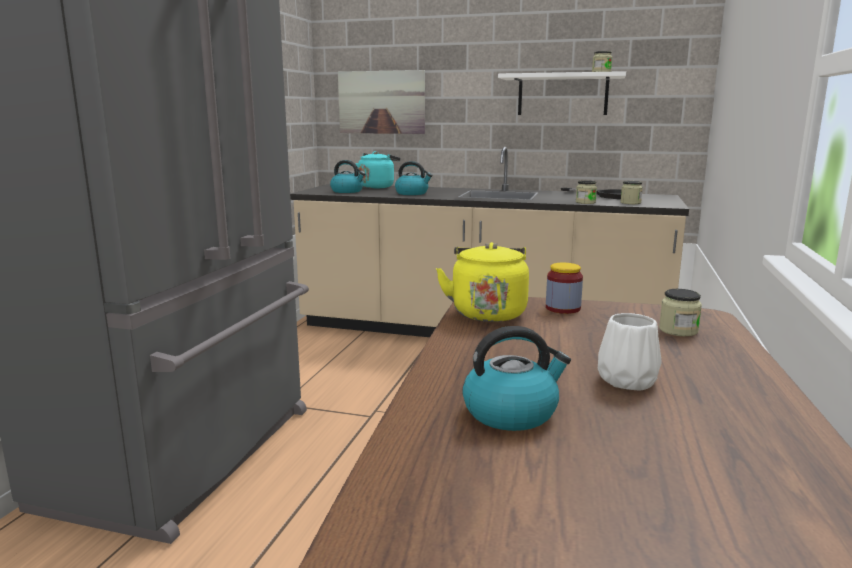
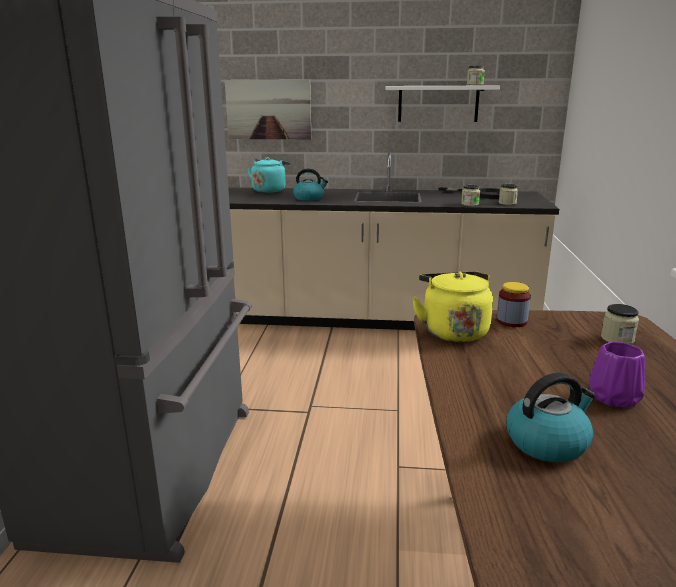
camera: 10 degrees left, 5 degrees up
kettle [330,160,365,193] -> none
white vase [598,313,662,390] -> purple vase [589,342,645,408]

